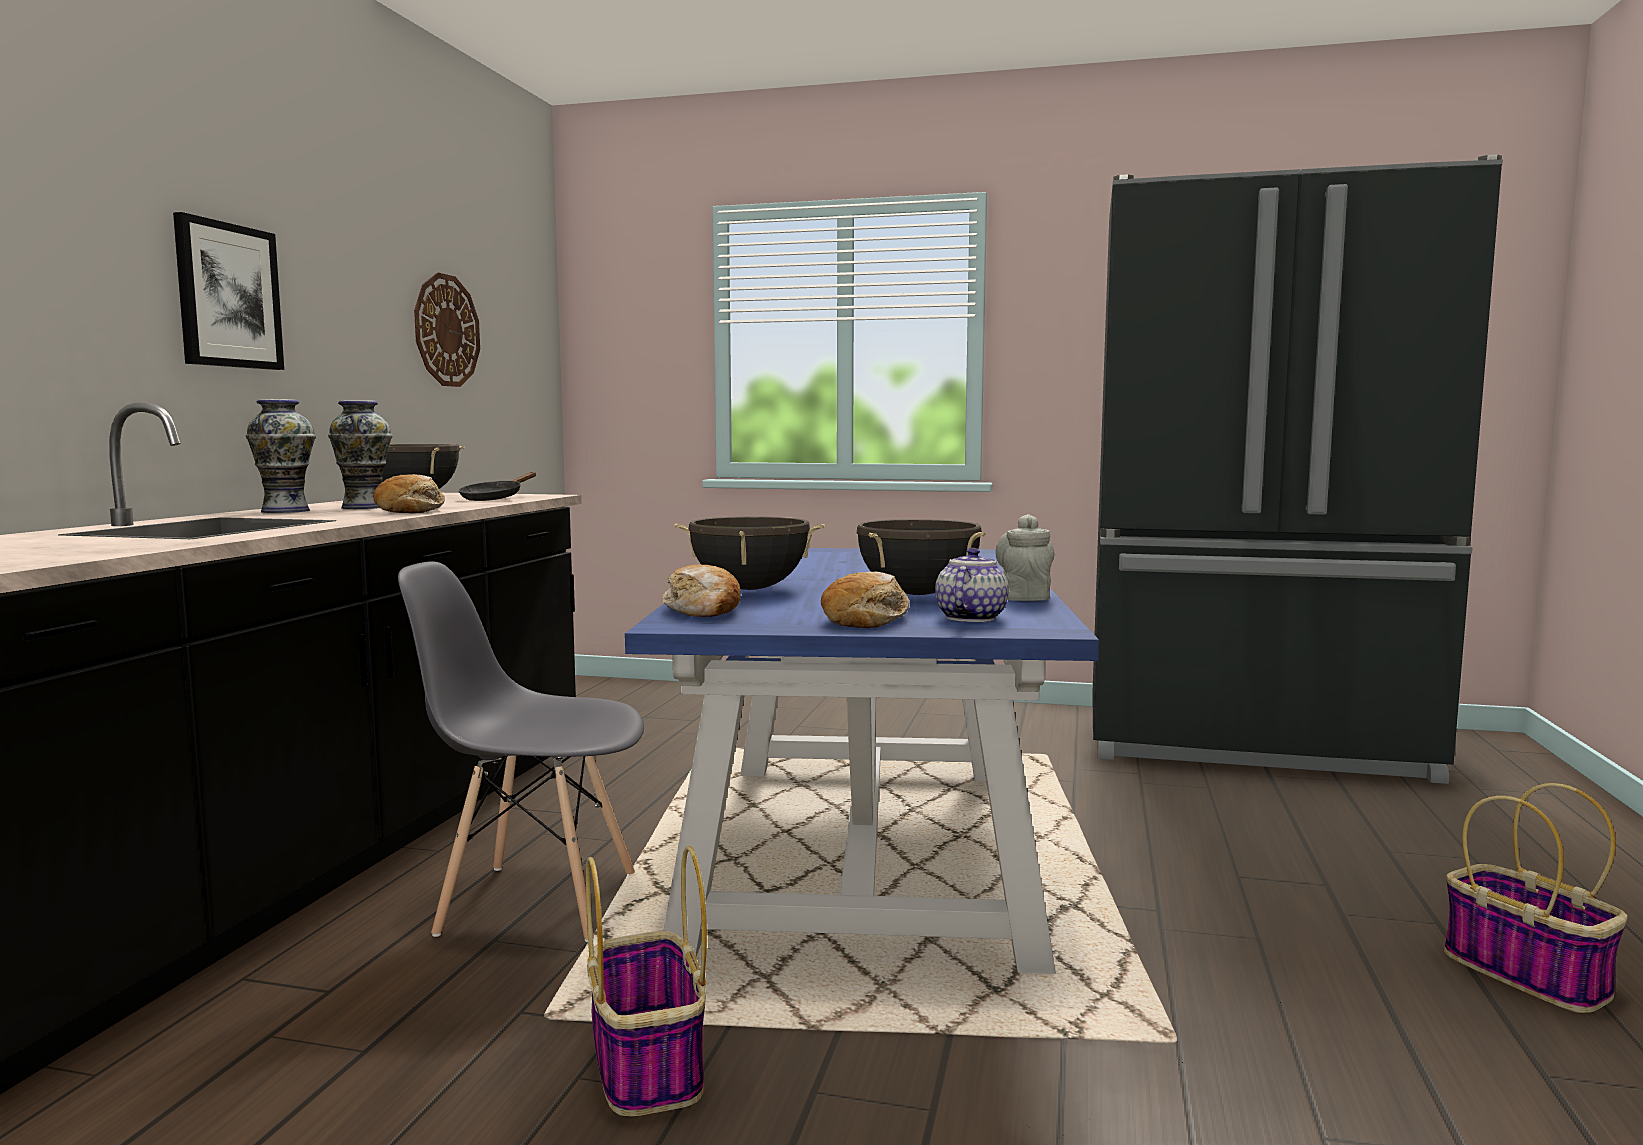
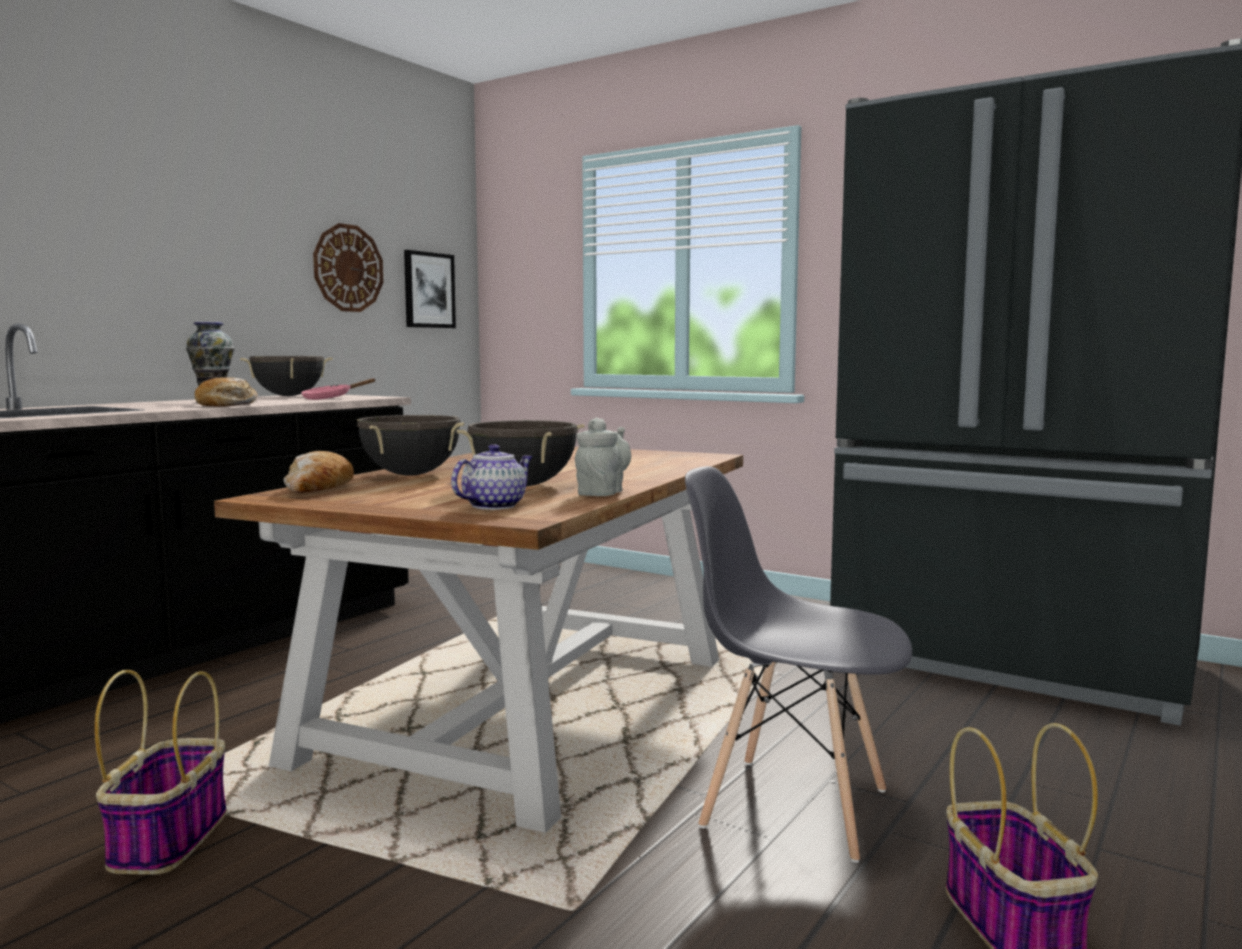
camera: 20 degrees right, 0 degrees up
picture [173,212,284,370] -> picture moved to [404,250,456,328]
vase [246,399,316,513] -> none
grey chair [398,561,644,942] -> grey chair moved to [685,466,912,863]
black frying pan [459,472,536,501] -> pink frying pan [301,378,375,400]
blue dining table [625,548,1099,974] -> brown dining table [214,447,743,833]
bread [821,572,909,628] -> none

